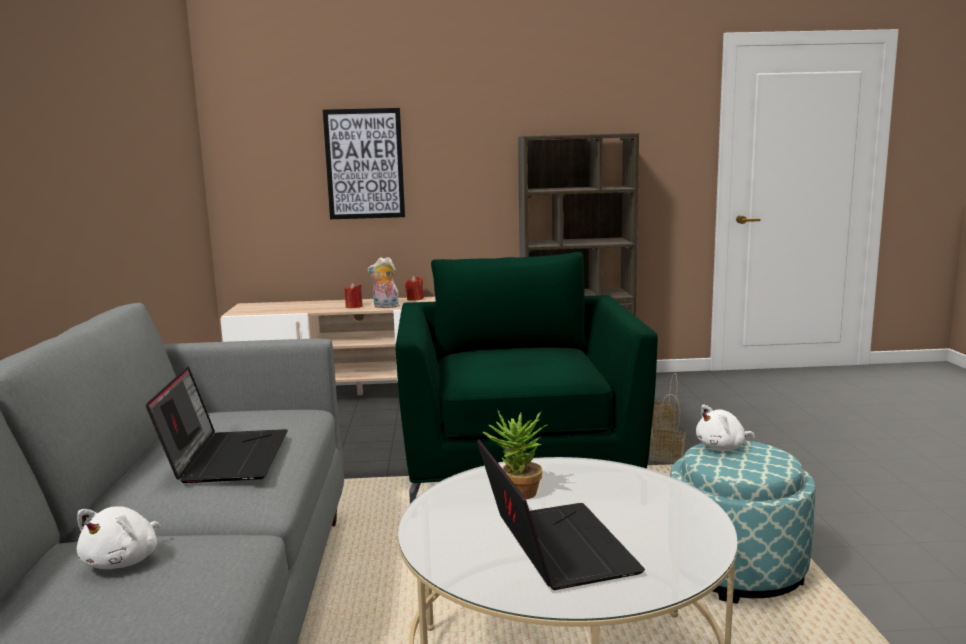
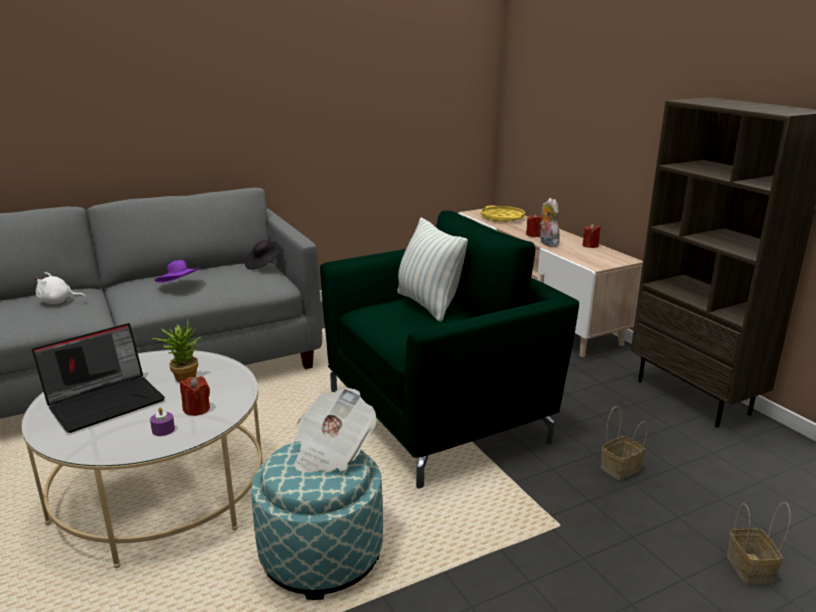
camera: 65 degrees right, 10 degrees up
laptop [146,367,288,483] -> purple hat [155,260,201,283]
picture [323,108,405,219] -> none
basket [649,394,686,464] -> basket moved to [727,502,791,584]
white plush toy [696,405,755,450] -> newspaper [294,388,377,472]
none -> purple candle [150,407,175,436]
none -> red candle [180,376,210,416]
none -> black hat [245,240,283,270]
none -> pillow [397,218,468,322]
none -> yellow tray [481,205,525,222]

